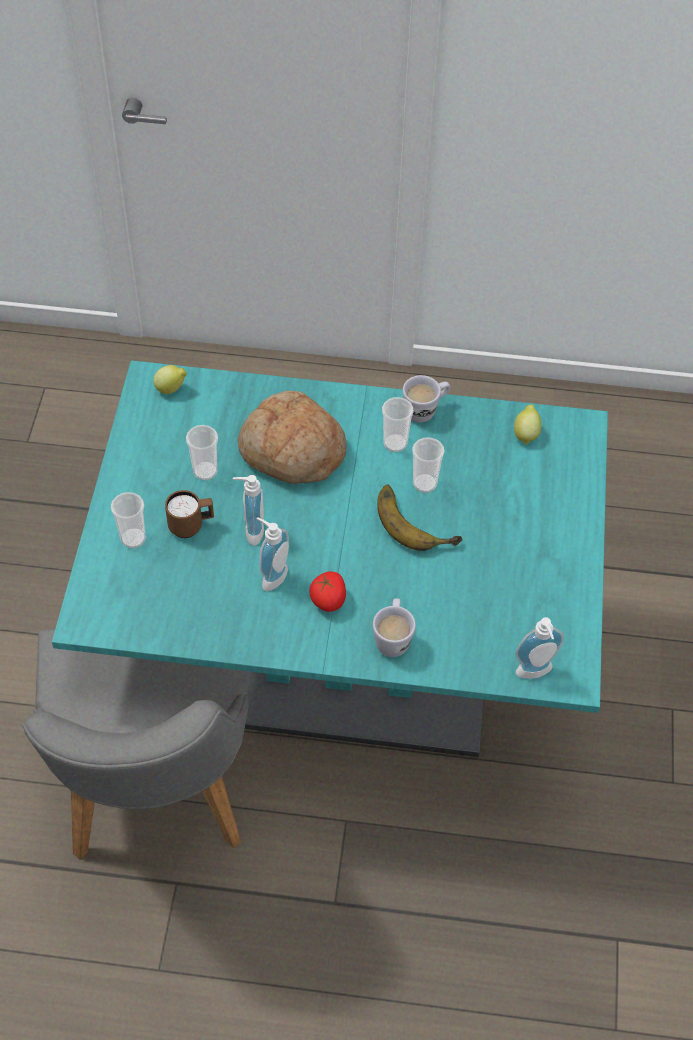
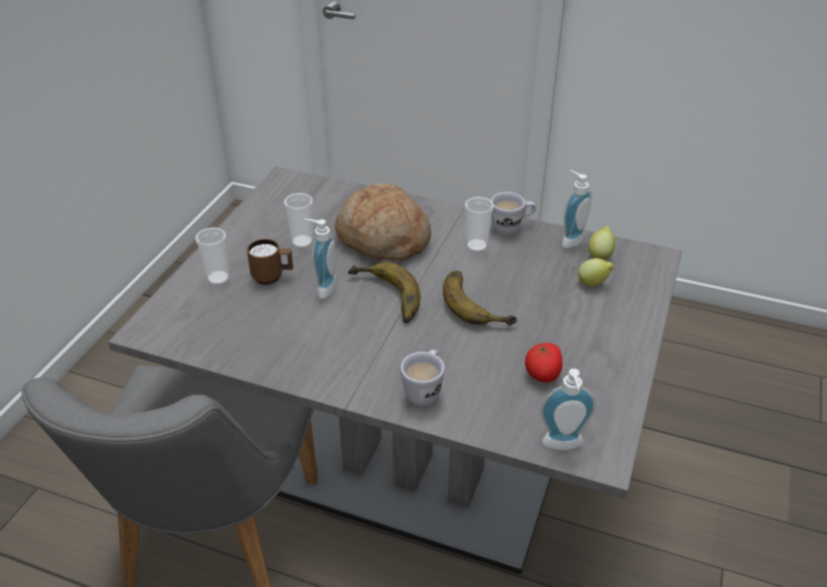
camera: 15 degrees right, 15 degrees down
turquoise dining table [52,360,608,757] -> grey dining table [108,167,682,574]
lemon [153,365,187,394] -> lemon moved to [578,258,614,287]
soap dispenser [257,517,289,591] -> soap dispenser moved to [562,170,592,248]
tomato [309,571,346,612] -> tomato moved to [525,343,563,382]
cup [412,437,445,493] -> none
none -> banana [348,262,420,323]

